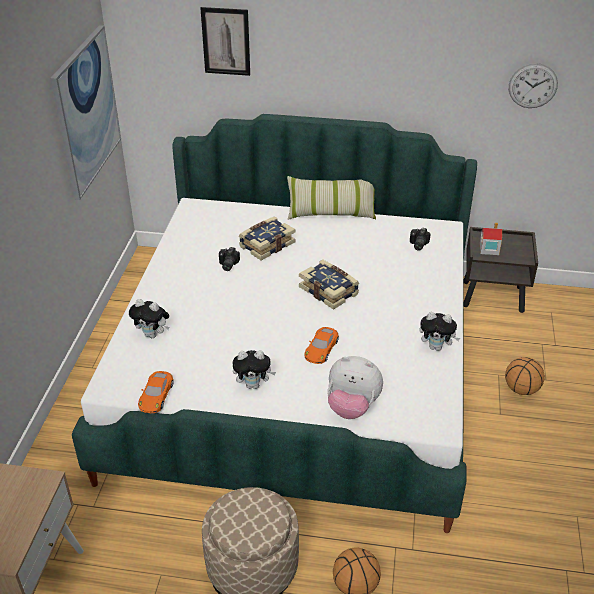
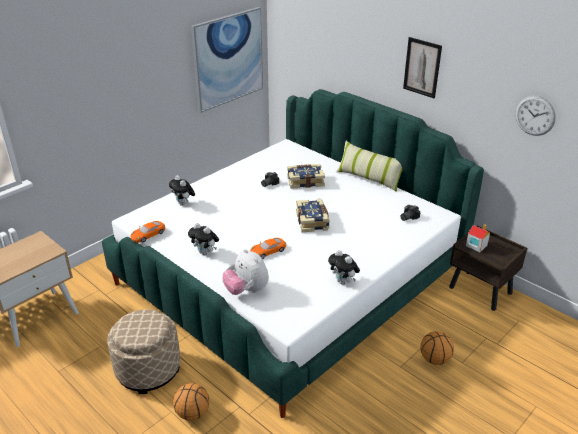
camera: 35 degrees right, 5 degrees down
picture [200,7,250,76] -> picture moved to [403,37,442,98]

